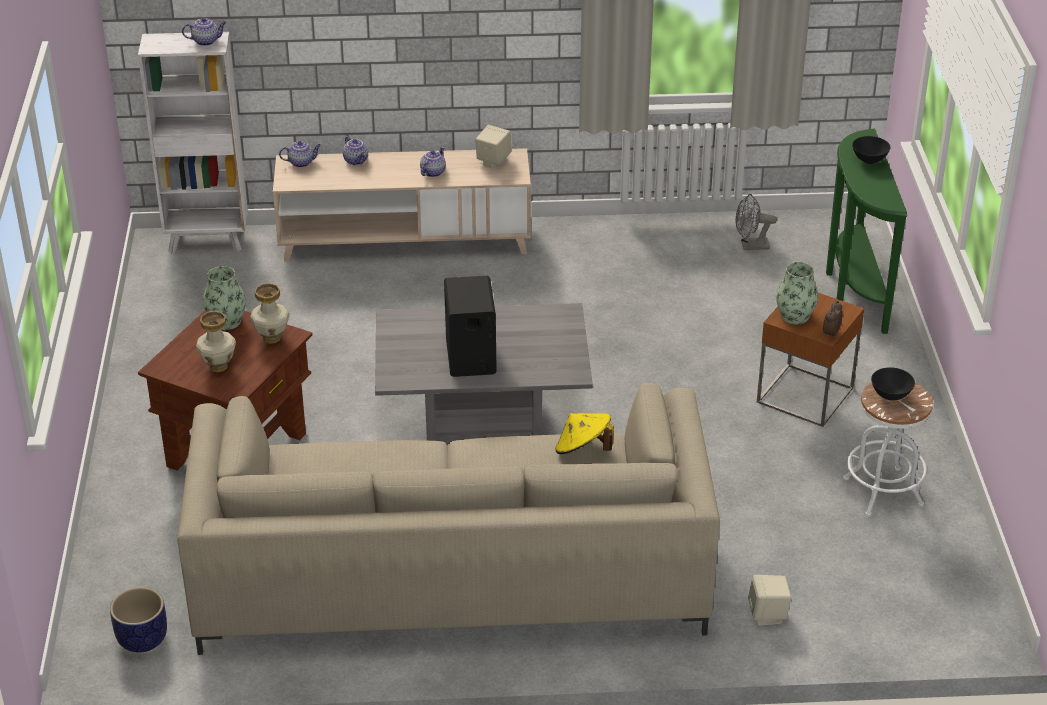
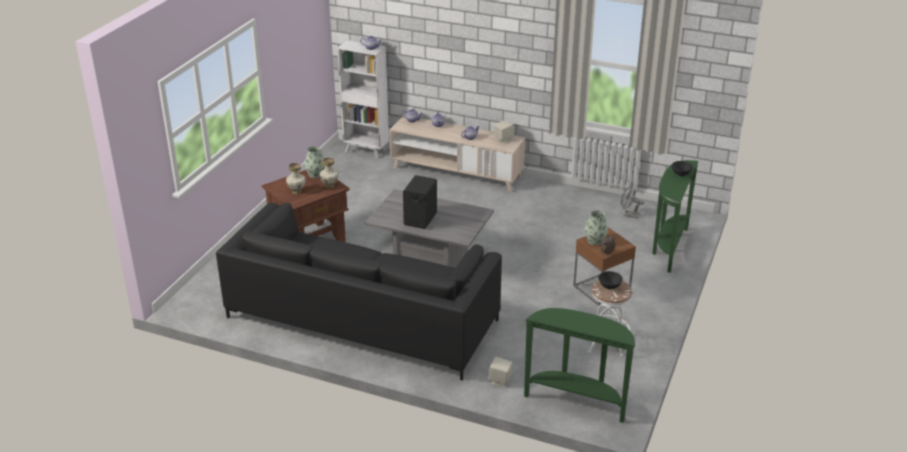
camera: 25 degrees right, 5 degrees down
planter [110,587,167,653] -> none
beige sofa [177,383,720,655] -> black sofa [216,203,502,381]
yellow hat [555,413,614,455] -> none
none -> green console table [524,308,635,423]

